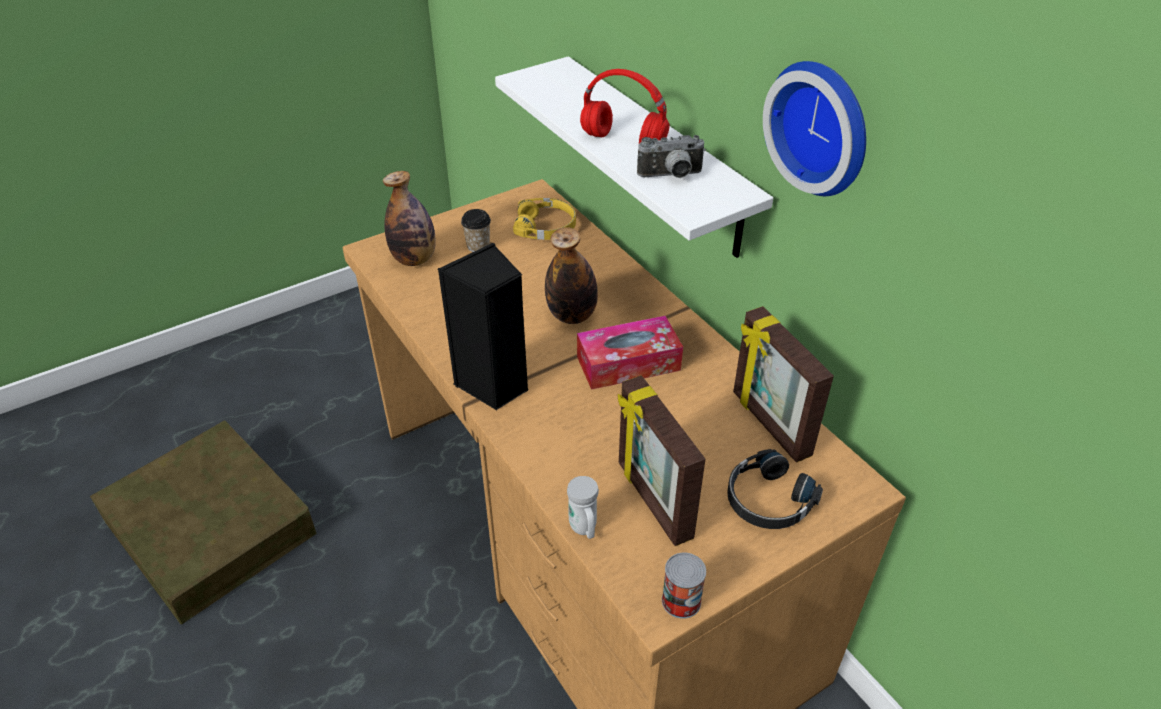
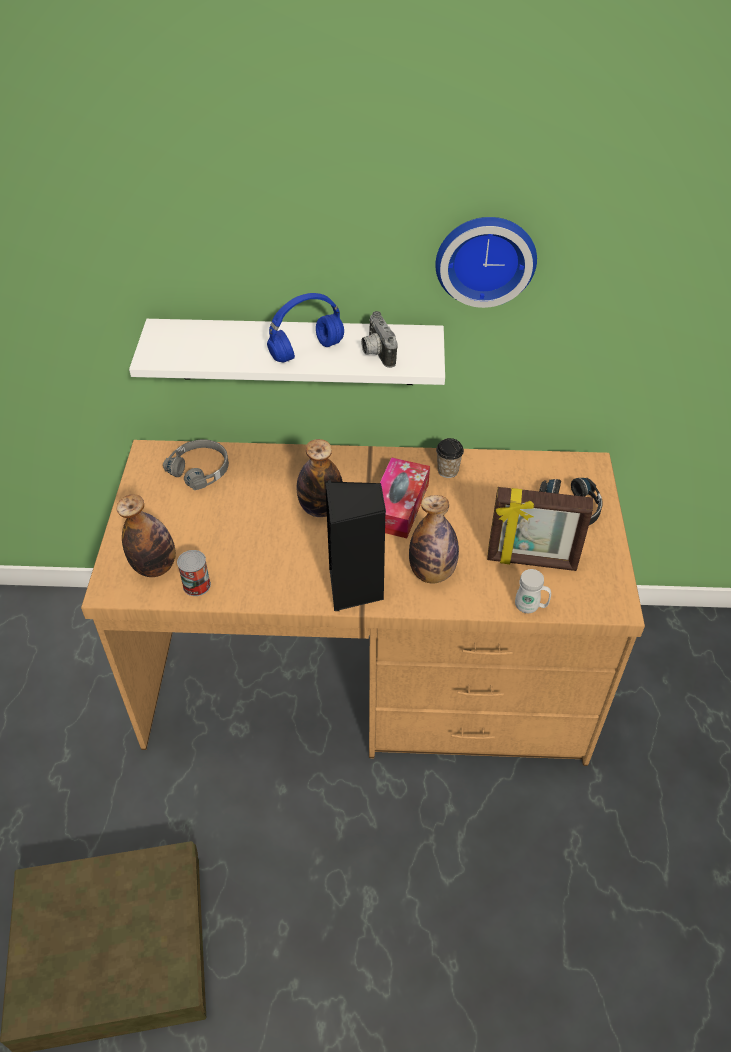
camera: 55 degrees left, 5 degrees up
cup [461,209,491,252] -> cup moved to [436,438,464,478]
yellow headphones [513,198,576,240] -> grey headphones [163,440,229,490]
red headphones [580,69,670,143] -> blue headphones [267,293,344,363]
camera [637,135,706,178] -> camera turned 135 degrees clockwise [361,311,398,368]
can [662,552,706,619] -> can moved to [177,550,211,596]
picture frame [733,306,834,463] -> none
none -> bottle [409,495,459,583]

